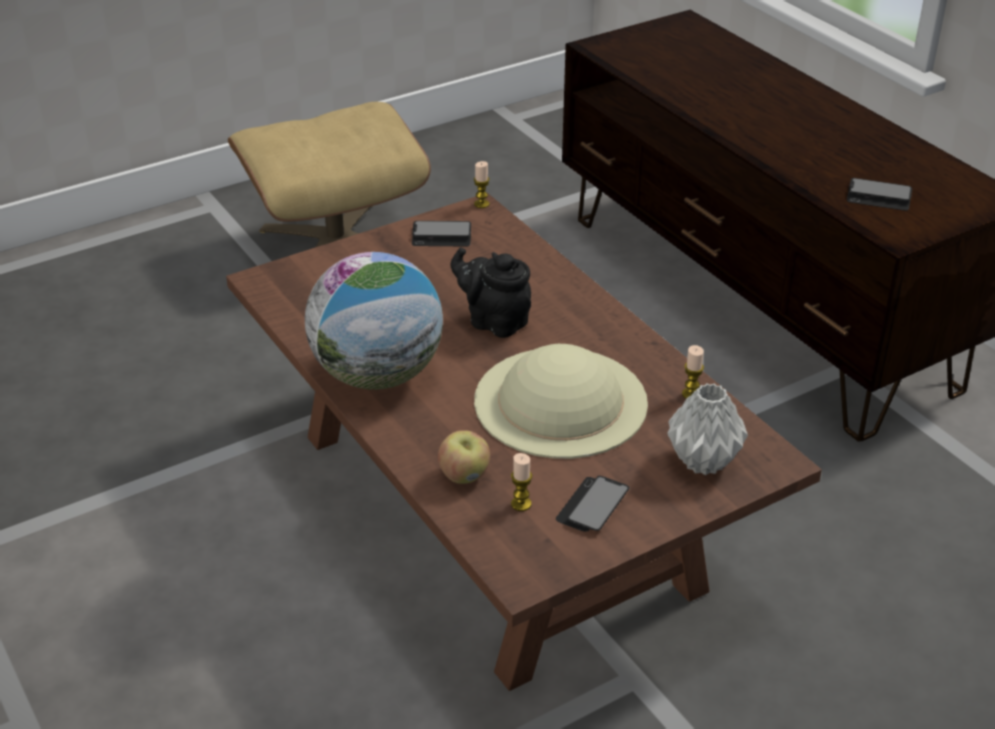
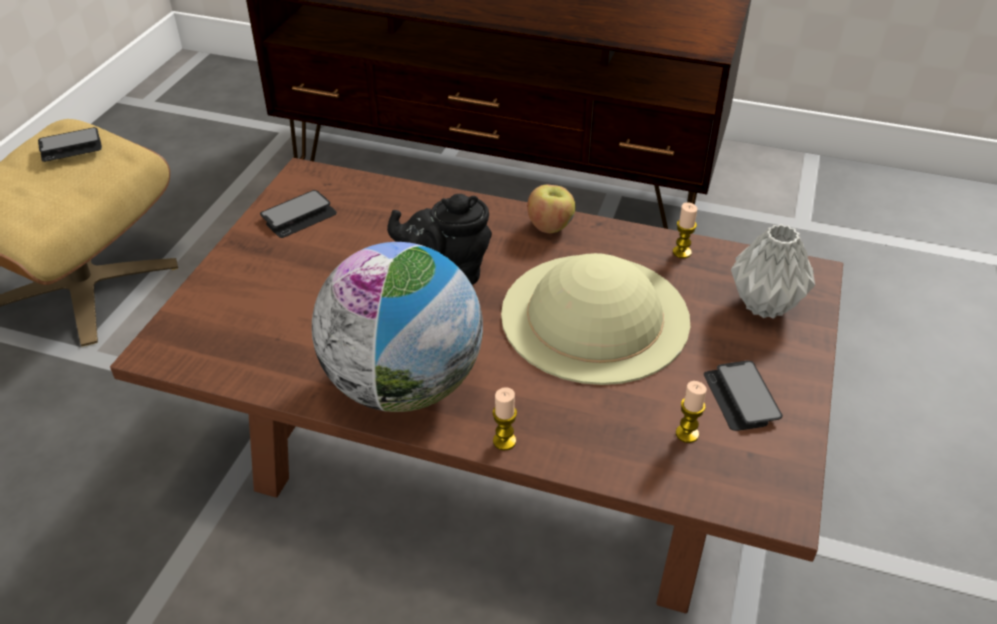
camera: 40 degrees left, 5 degrees up
apple [438,430,490,484] -> apple moved to [527,185,576,233]
candle [474,161,490,208] -> candle moved to [493,387,517,450]
phone [847,178,912,211] -> phone moved to [38,127,102,162]

